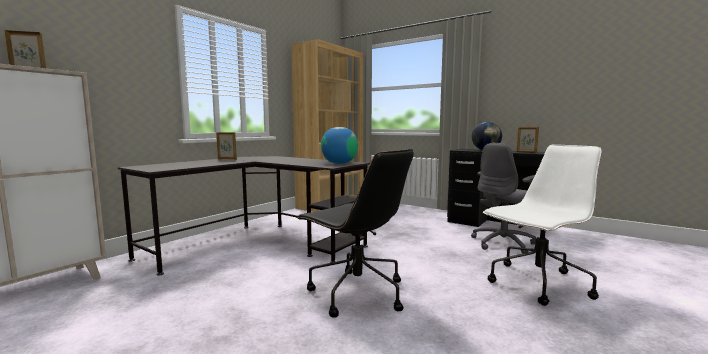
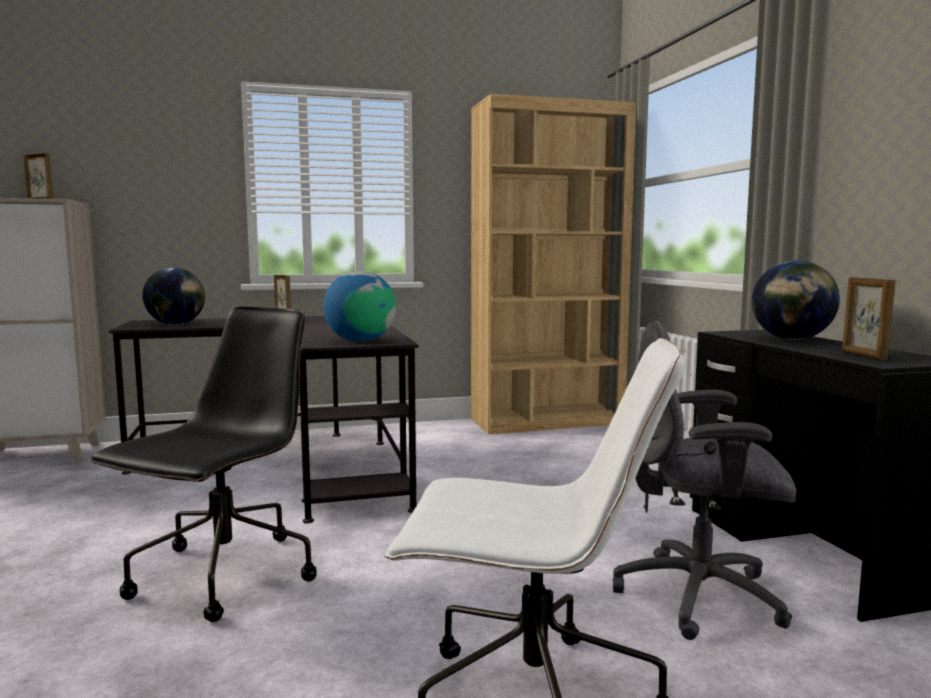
camera: 40 degrees right, 0 degrees up
black office chair [296,149,414,318] -> black office chair turned 150 degrees counterclockwise [88,307,317,622]
none -> globe [143,267,205,325]

